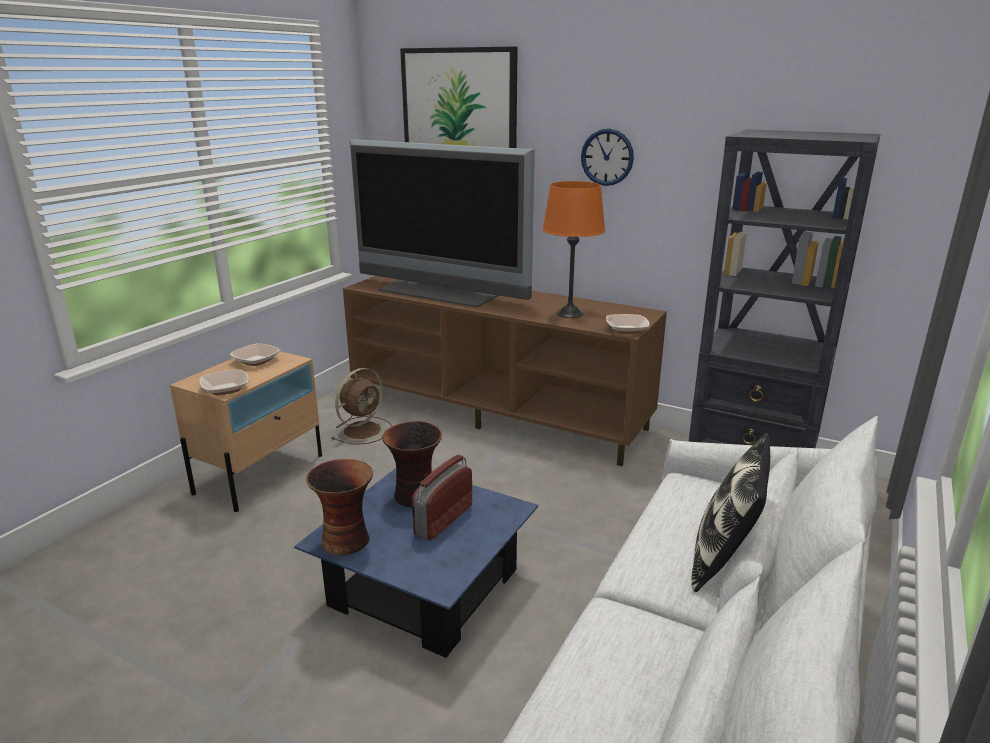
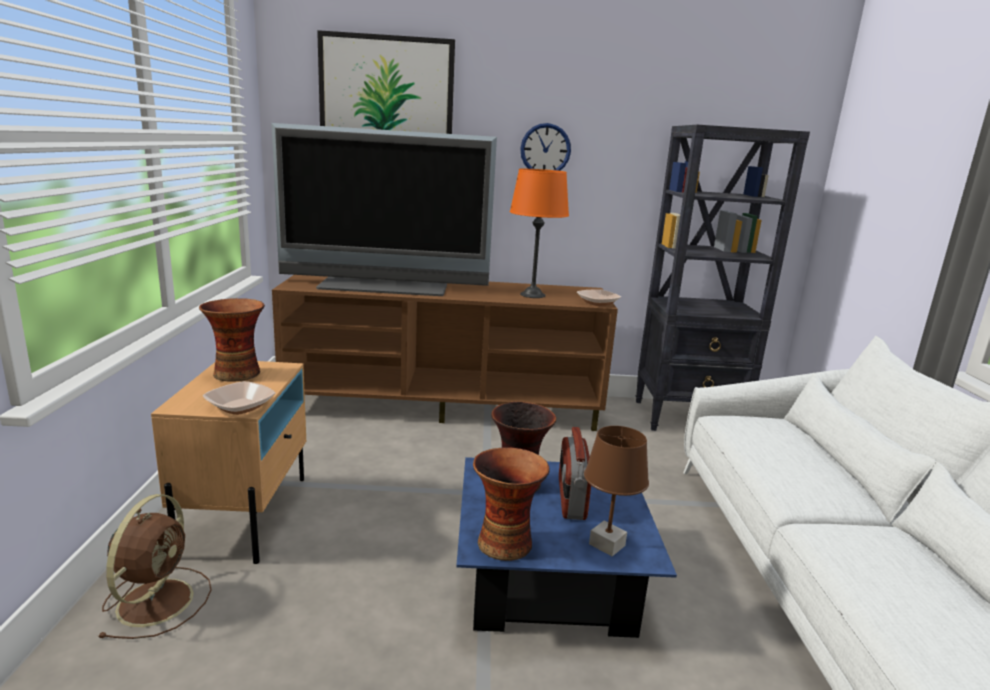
camera: 30 degrees left, 5 degrees down
bowl [230,343,280,366] -> vase [199,298,265,382]
brown fan [332,368,392,445] -> brown fan moved to [97,494,212,639]
pillow [691,434,770,592] -> none
none -> brown table lamp [584,426,649,556]

